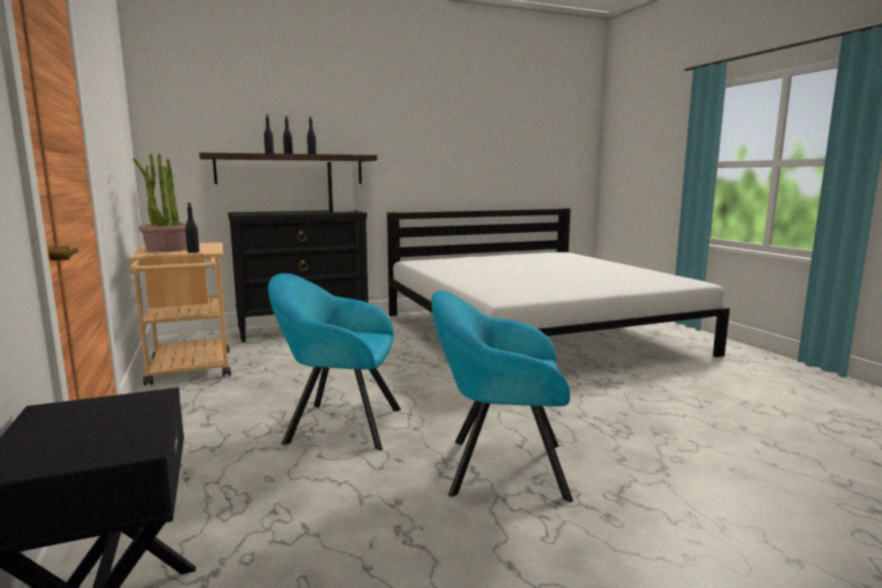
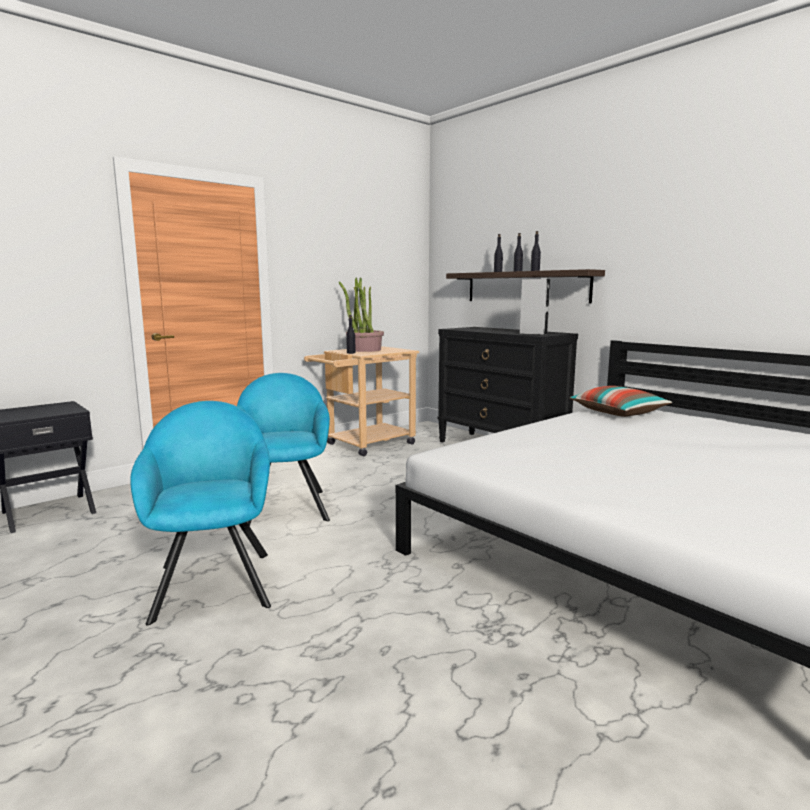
camera: 70 degrees right, 0 degrees up
none -> pillow [570,386,672,417]

